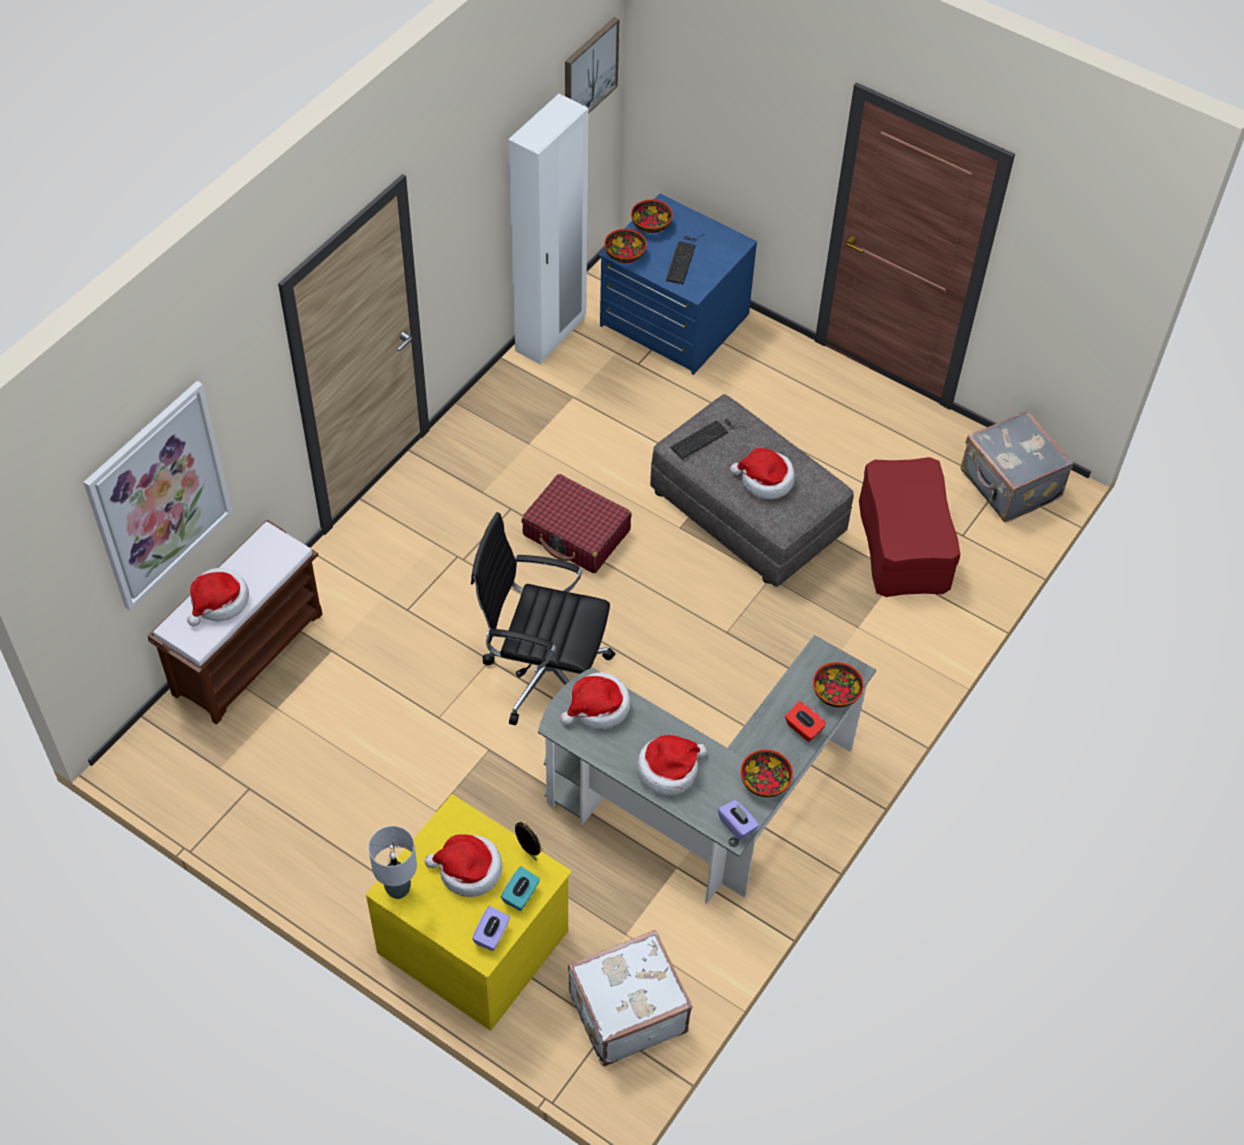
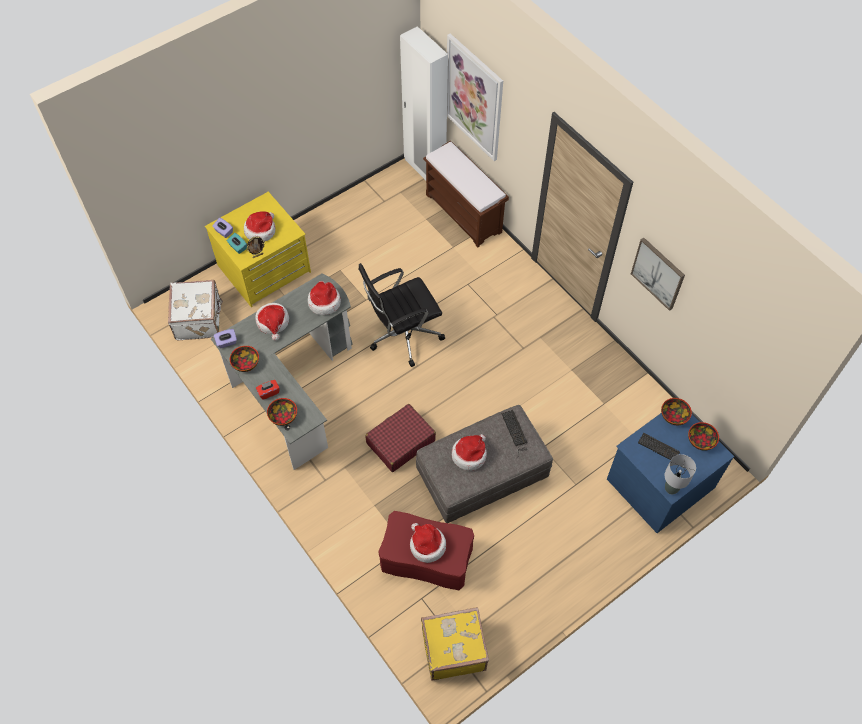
camera: 110 degrees right, 5 degrees up
hat [187,568,249,627] -> hat moved to [410,523,446,563]
grey table lamp [368,826,417,899] -> grey table lamp moved to [665,454,696,494]
black office chair [471,512,615,725] -> black office chair turned 150 degrees counterclockwise [358,263,445,367]
white wardrobe [508,94,588,365] -> white wardrobe moved to [400,26,448,180]
red suitcase [522,474,632,573] -> red suitcase moved to [365,404,436,472]
picture [565,17,619,114] -> picture moved to [631,238,685,311]
grey suitcase [961,410,1073,522] -> yellow suitcase [421,607,489,681]

